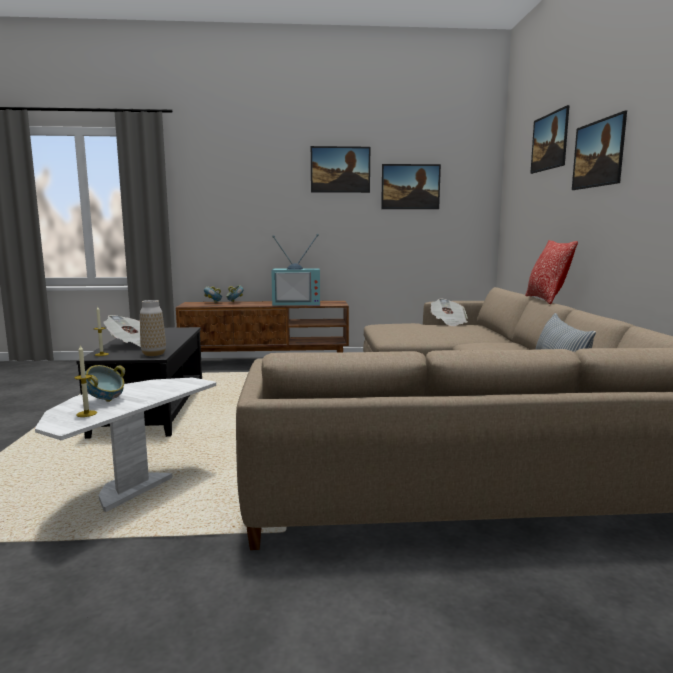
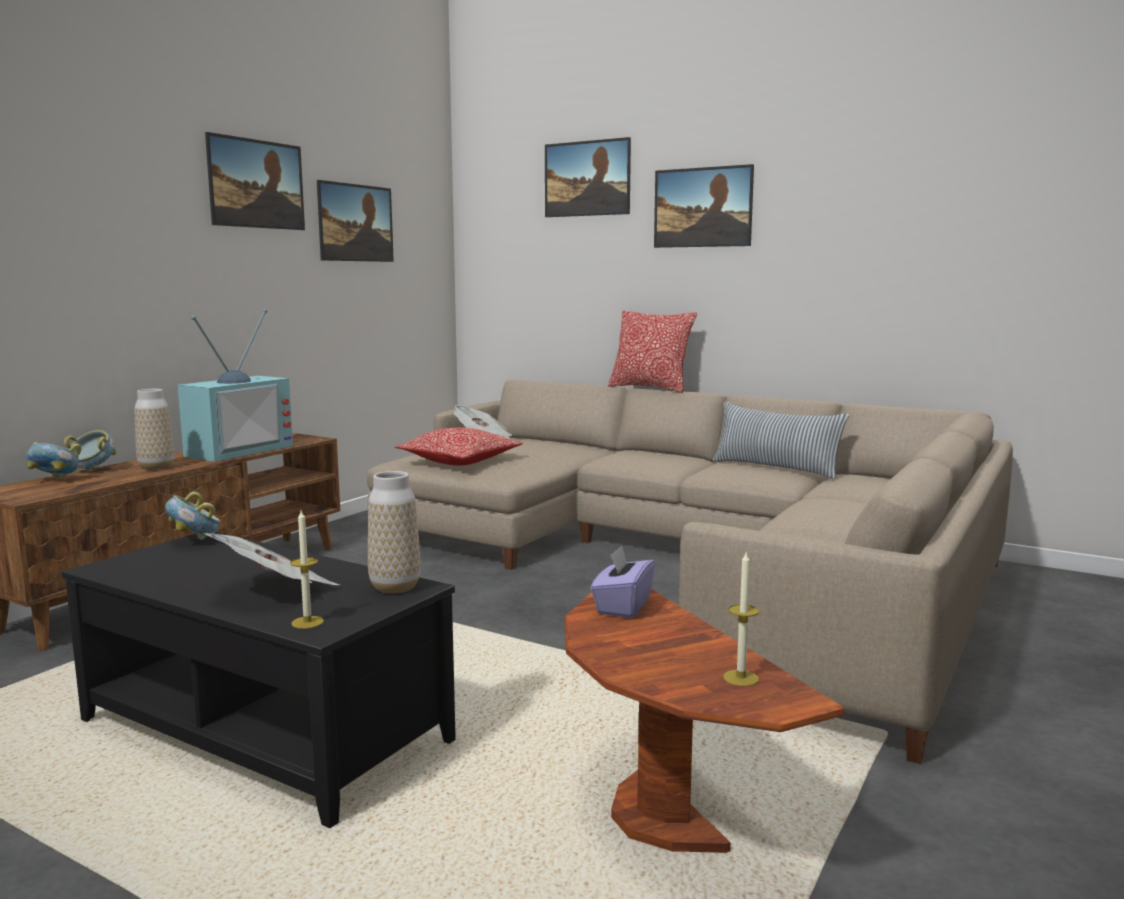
camera: 55 degrees left, 0 degrees up
white side table [35,377,216,512] -> brown side table [564,589,844,853]
bowl [81,365,125,402] -> bowl moved to [165,492,220,540]
none -> vase [135,389,175,470]
none -> pillow [395,427,523,466]
none -> purple tissue box [591,545,655,618]

